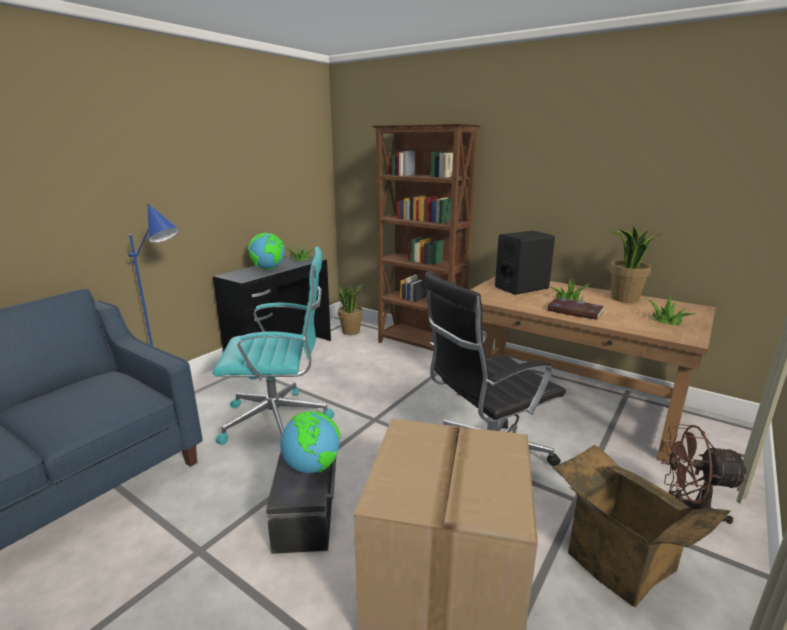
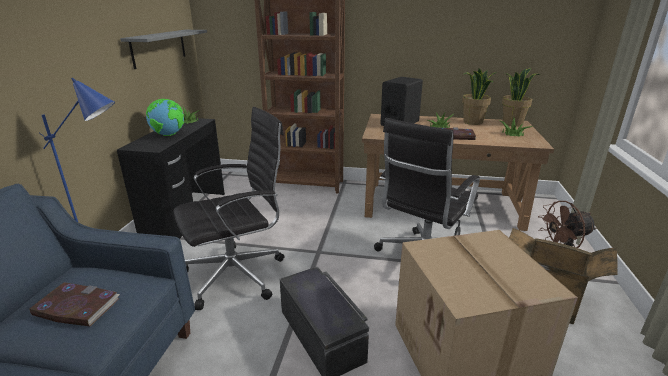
camera: 25 degrees left, 5 degrees up
turquoise office chair [213,246,334,445] -> black office chair [174,107,284,310]
globe [280,411,340,473] -> none
potted plant [337,284,365,335] -> potted plant moved to [502,68,540,127]
none -> book [30,282,120,326]
none -> grey shelf [120,30,207,69]

